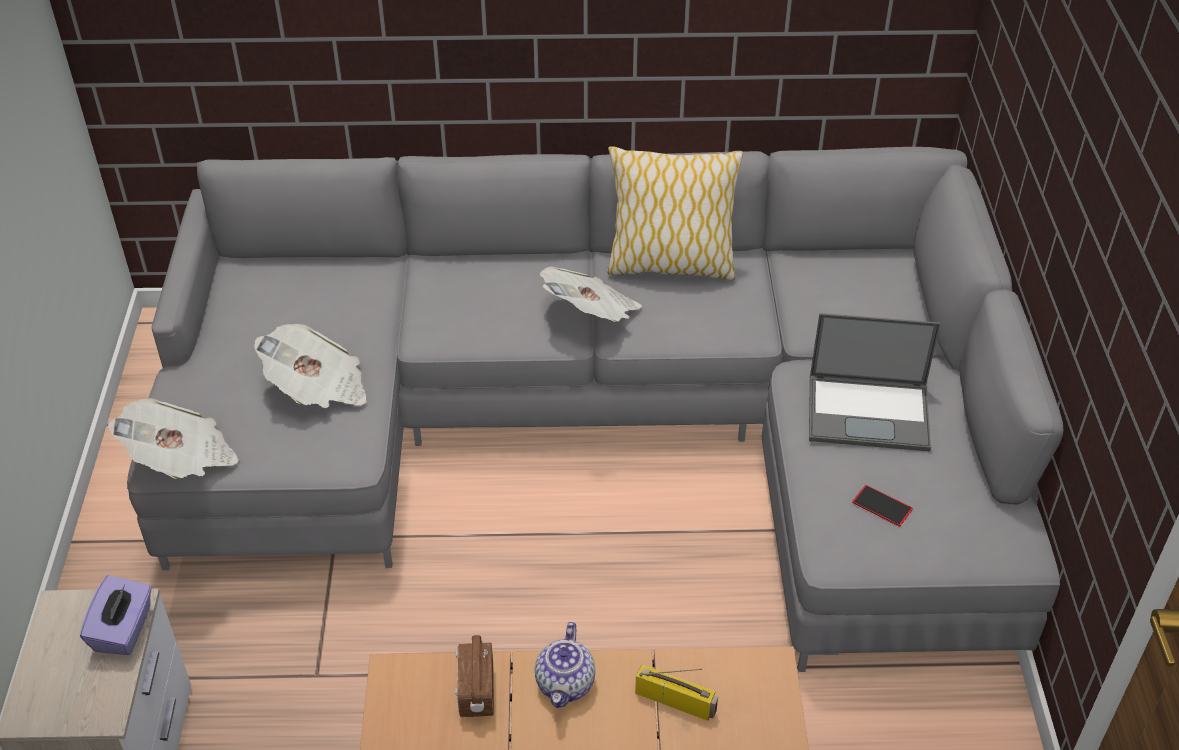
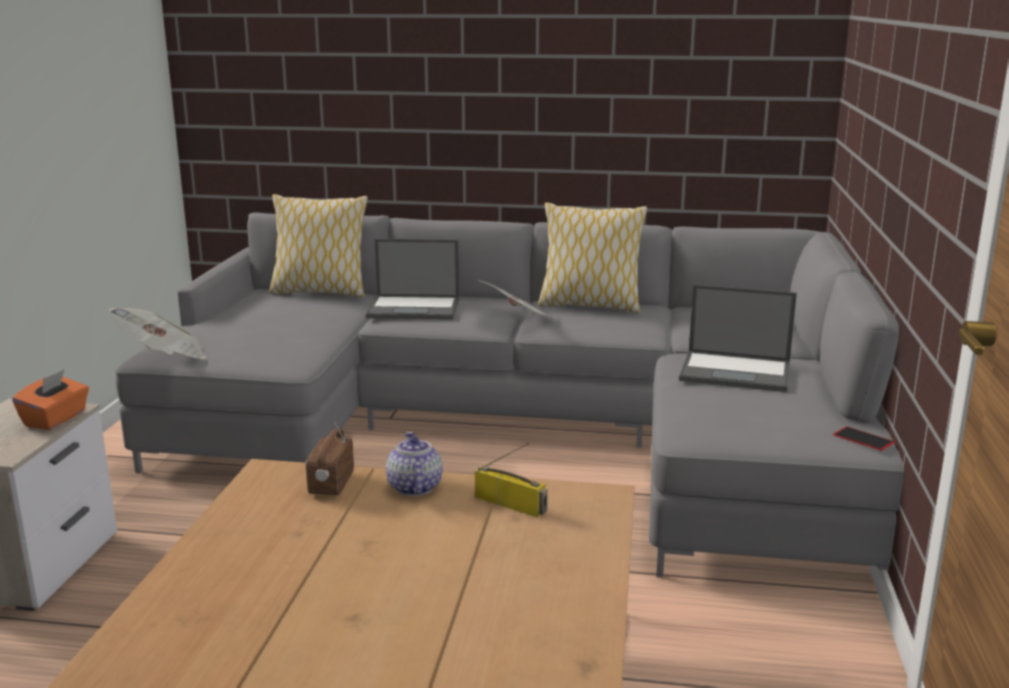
camera: 10 degrees right, 25 degrees down
purple tissue box [80,575,152,655] -> orange tissue box [12,369,89,430]
newspaper [254,324,367,408] -> none
teapot [535,622,595,708] -> teapot turned 150 degrees clockwise [386,432,443,496]
phone [852,485,913,526] -> phone moved to [833,426,894,451]
none -> pillow [269,194,368,297]
none -> laptop [366,239,459,320]

